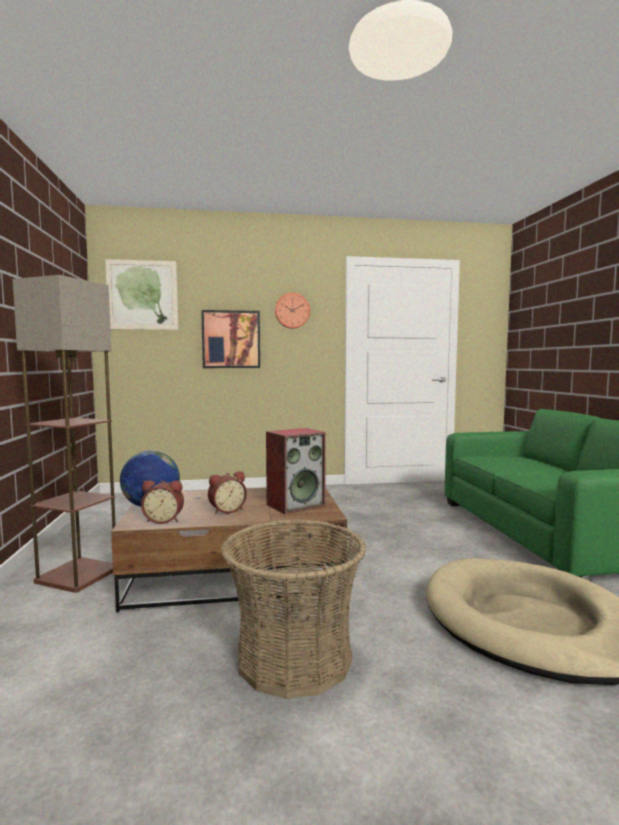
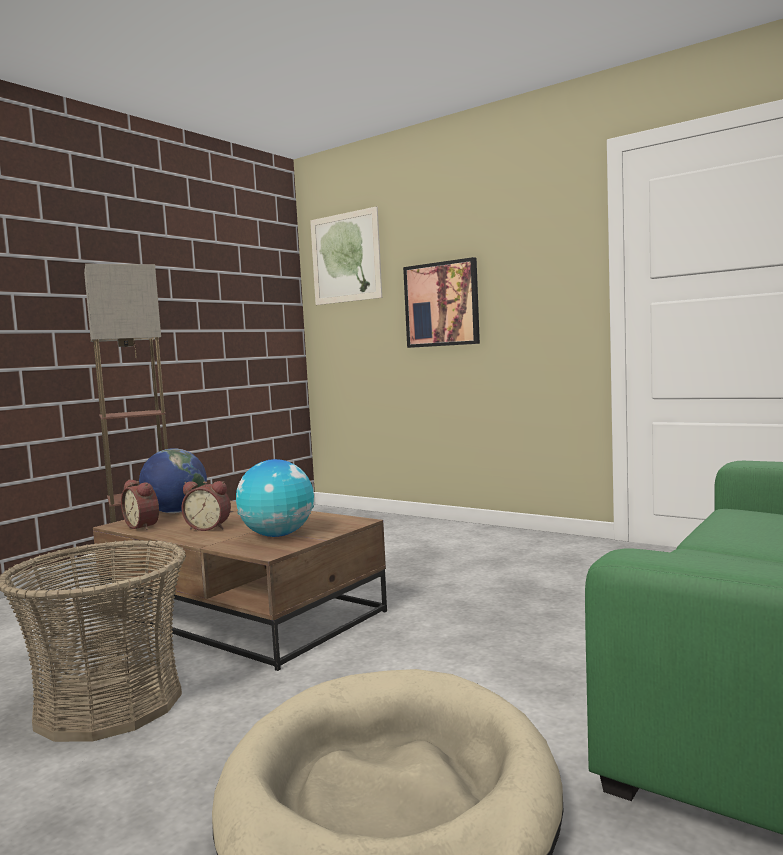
camera: 45 degrees right, 0 degrees up
speaker [266,428,326,515] -> globe [236,459,314,537]
wall clock [275,293,310,328] -> none

